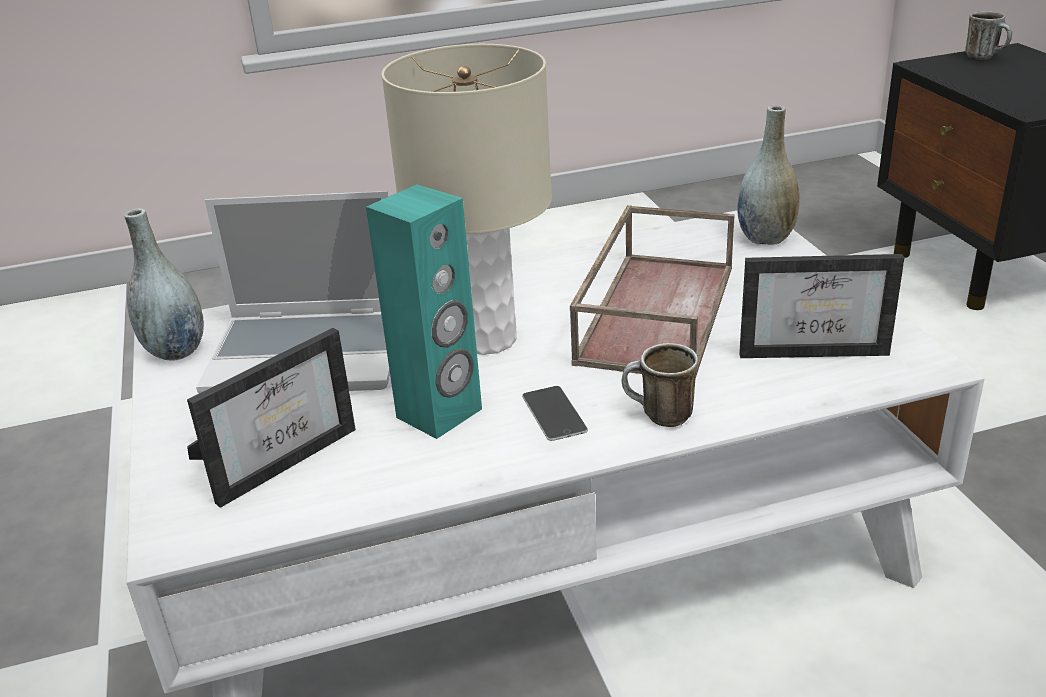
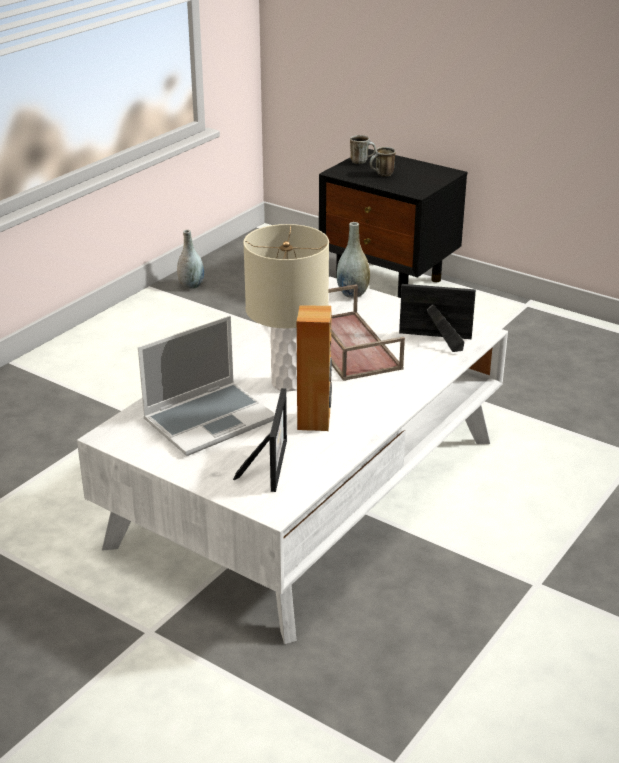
camera: 40 degrees left, 0 degrees up
grey vase [124,208,204,361] -> grey vase moved to [177,230,204,289]
turquoise speaker [366,184,482,439] -> brown speaker [297,305,332,431]
phone [522,386,588,441] -> none
mug [622,343,698,427] -> mug moved to [370,147,396,177]
picture frame [739,254,904,358] -> picture frame turned 135 degrees counterclockwise [399,284,476,352]

